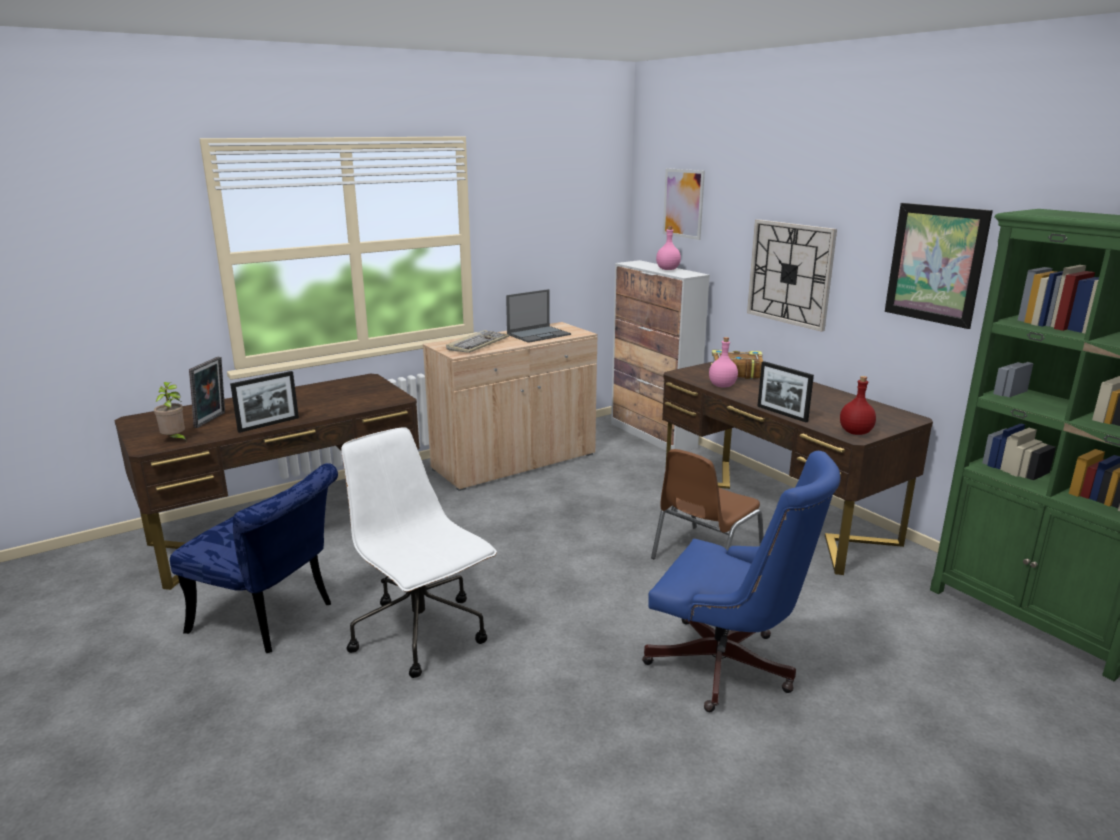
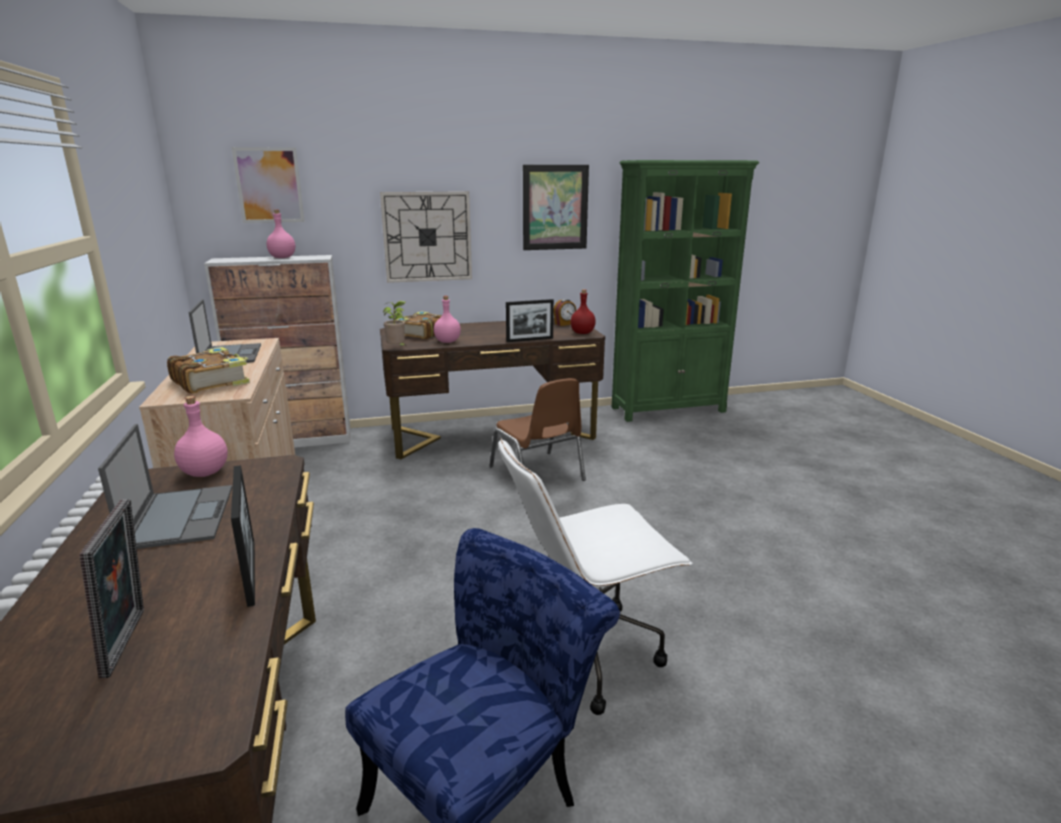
camera: 70 degrees left, 0 degrees up
potted plant [154,382,187,443] -> potted plant moved to [383,301,406,346]
picture frame [189,357,225,428] -> picture frame turned 45 degrees clockwise [80,499,144,678]
keyboard [446,330,509,353] -> book [167,347,250,394]
blue office chair [642,451,840,712] -> none
none -> laptop [98,424,232,549]
none -> pink bottle [174,396,228,477]
none -> alarm clock [554,299,576,326]

